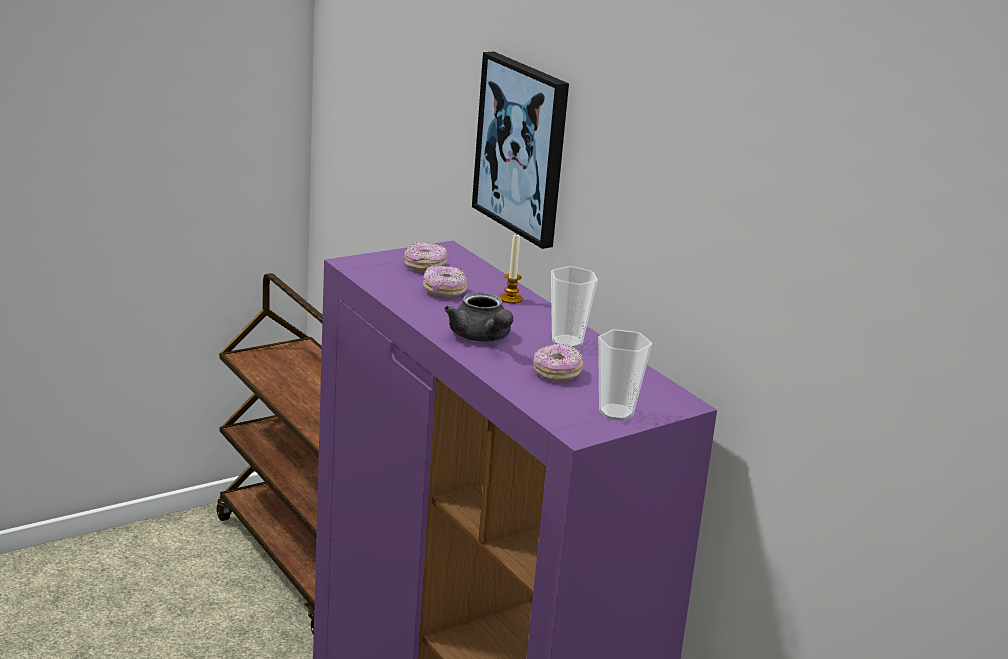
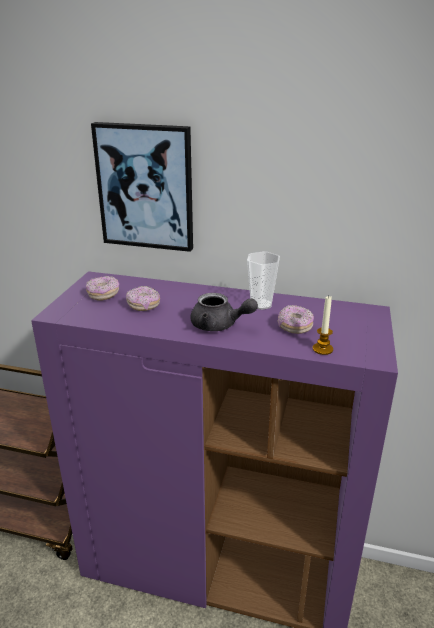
camera: 40 degrees left, 5 degrees up
candle [499,233,523,304] -> candle moved to [313,296,333,355]
cup [598,329,652,421] -> none

